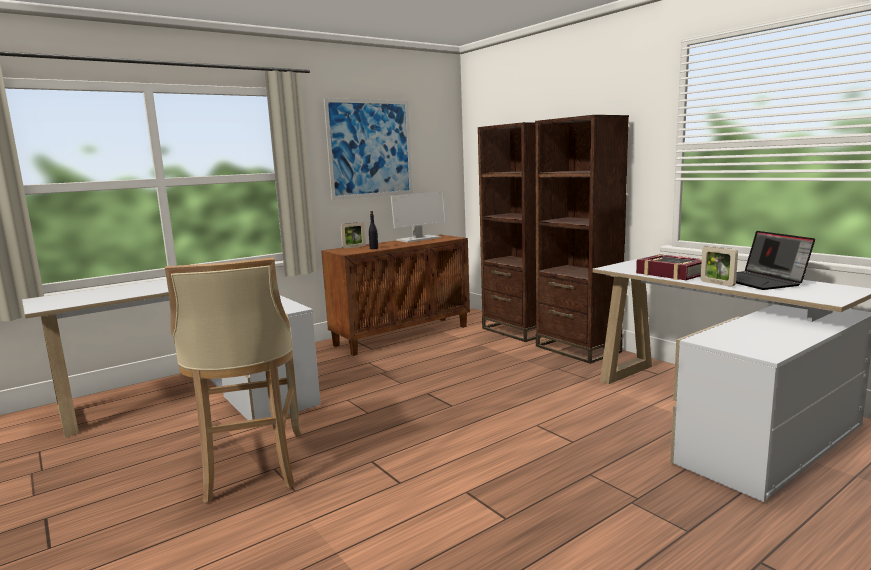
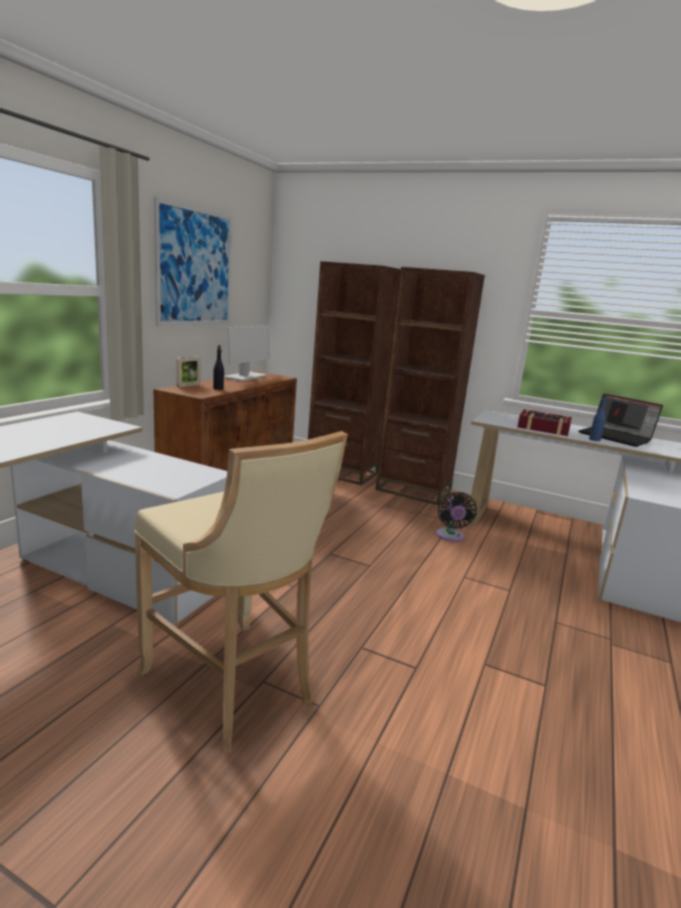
camera: 30 degrees left, 5 degrees up
picture frame [701,246,738,287] -> blue bottle [589,394,607,441]
none -> black fan [436,492,477,542]

